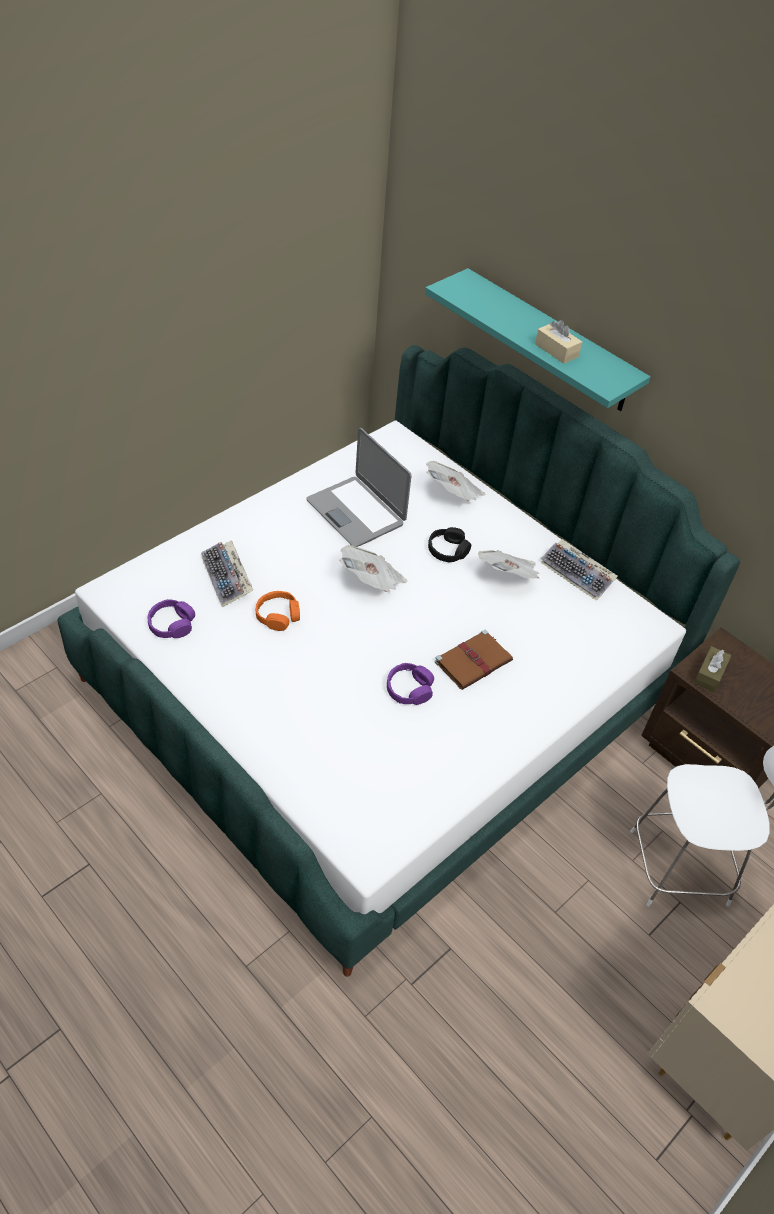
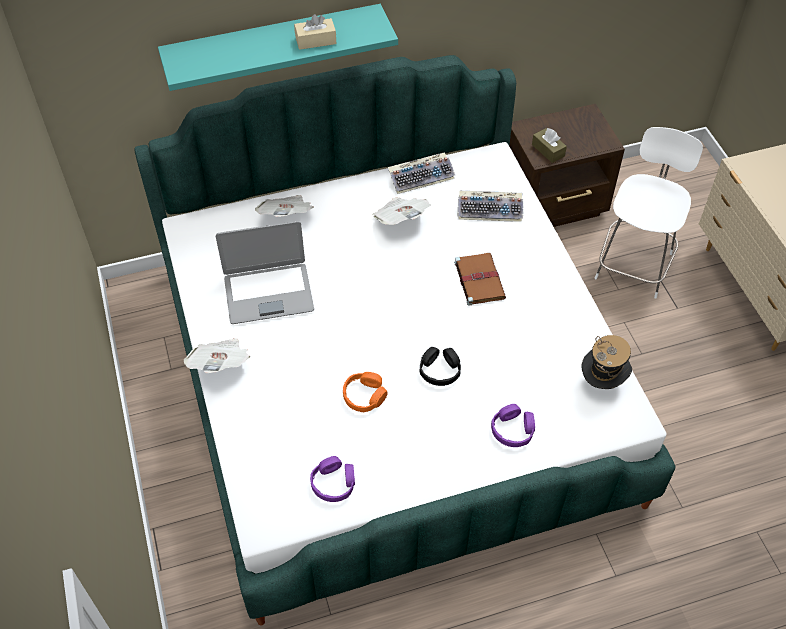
camera: 60 degrees left, 5 degrees up
keyboard [201,540,253,607] -> keyboard moved to [457,191,523,222]
newspaper [339,545,407,592] -> newspaper moved to [183,338,250,373]
purple headphones [387,663,434,705] -> purple headphones moved to [491,404,535,447]
black headphones [428,527,471,563] -> black headphones moved to [419,347,461,386]
none -> hat [581,335,632,389]

